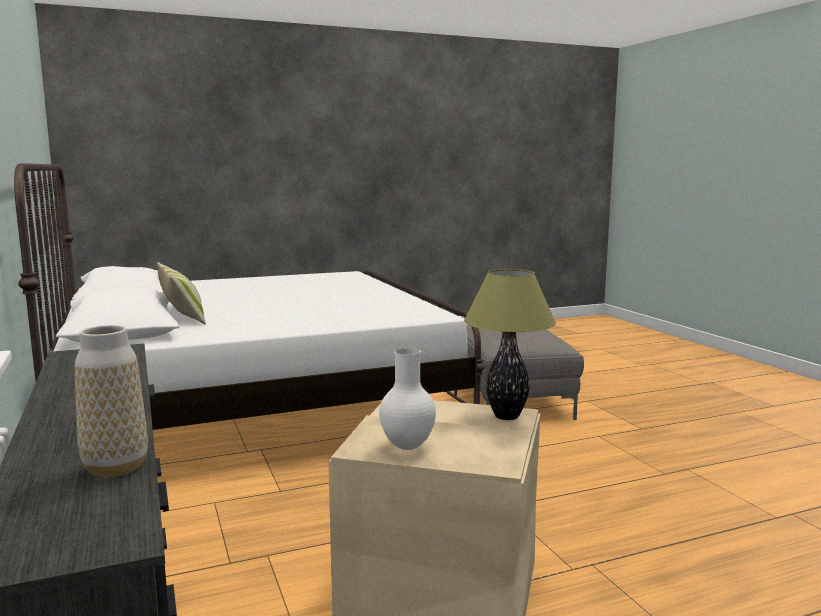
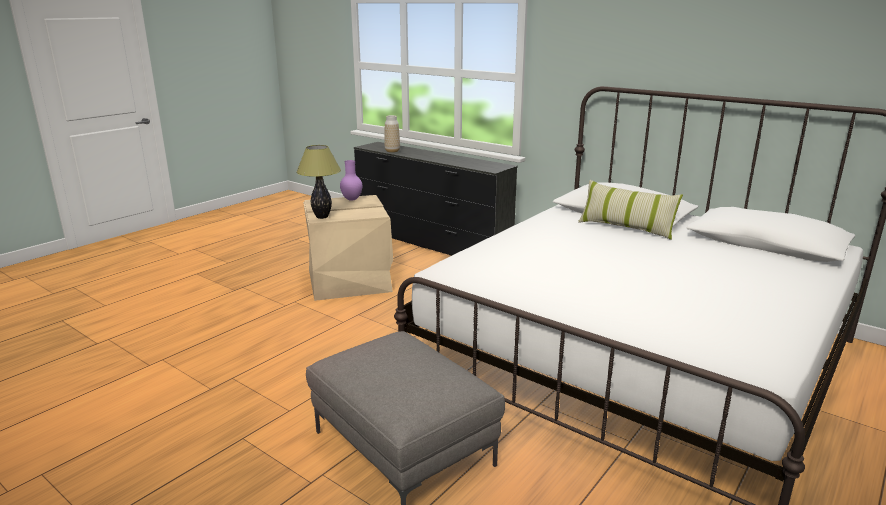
camera: 150 degrees right, 10 degrees up
white vase [379,348,436,450] -> purple vase [340,160,362,201]

